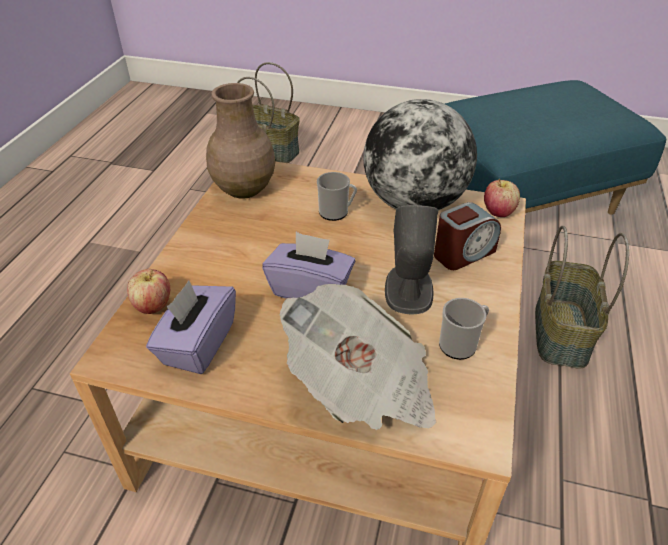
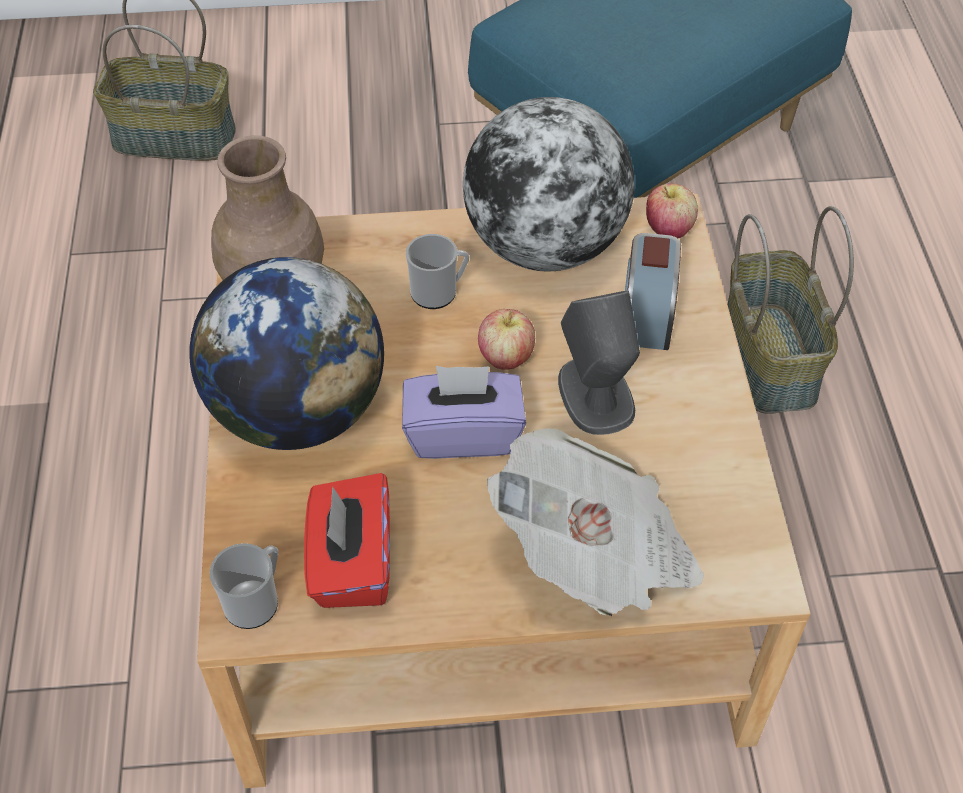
camera: 20 degrees left, 10 degrees up
apple [127,269,170,314] -> apple moved to [478,309,535,370]
purple tissue box [146,280,236,374] -> red tissue box [304,473,390,608]
alarm clock [434,202,501,270] -> alarm clock turned 150 degrees clockwise [625,233,681,350]
mug [439,298,489,360] -> mug moved to [210,543,278,629]
none -> globe [189,257,384,450]

